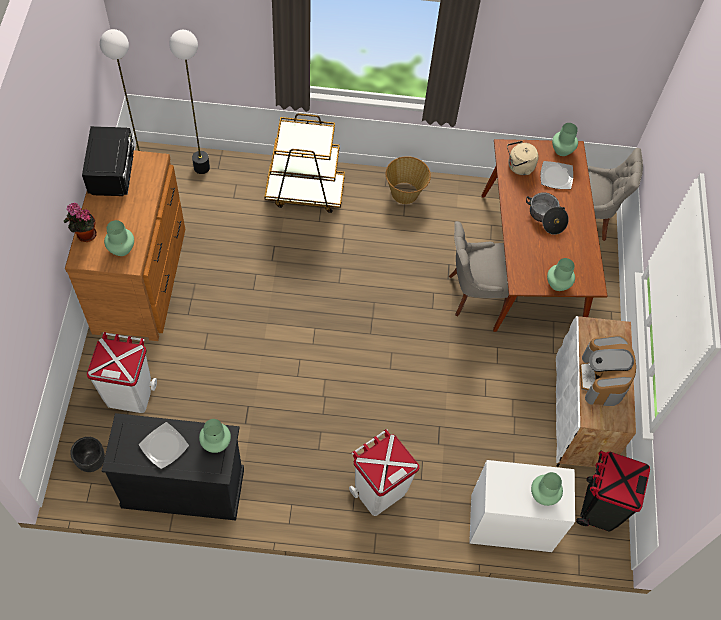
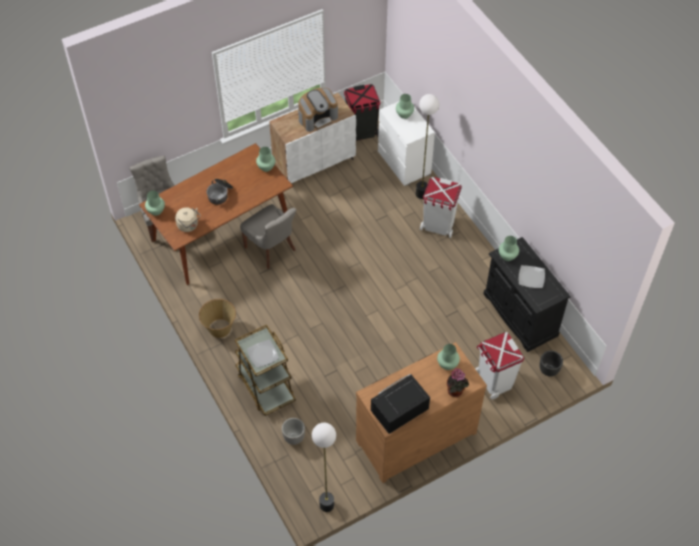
camera: 120 degrees left, 5 degrees down
floor lamp [169,30,210,174] -> floor lamp moved to [416,94,439,199]
plate [540,161,573,189] -> plate moved to [247,340,279,368]
none -> planter [282,418,305,445]

